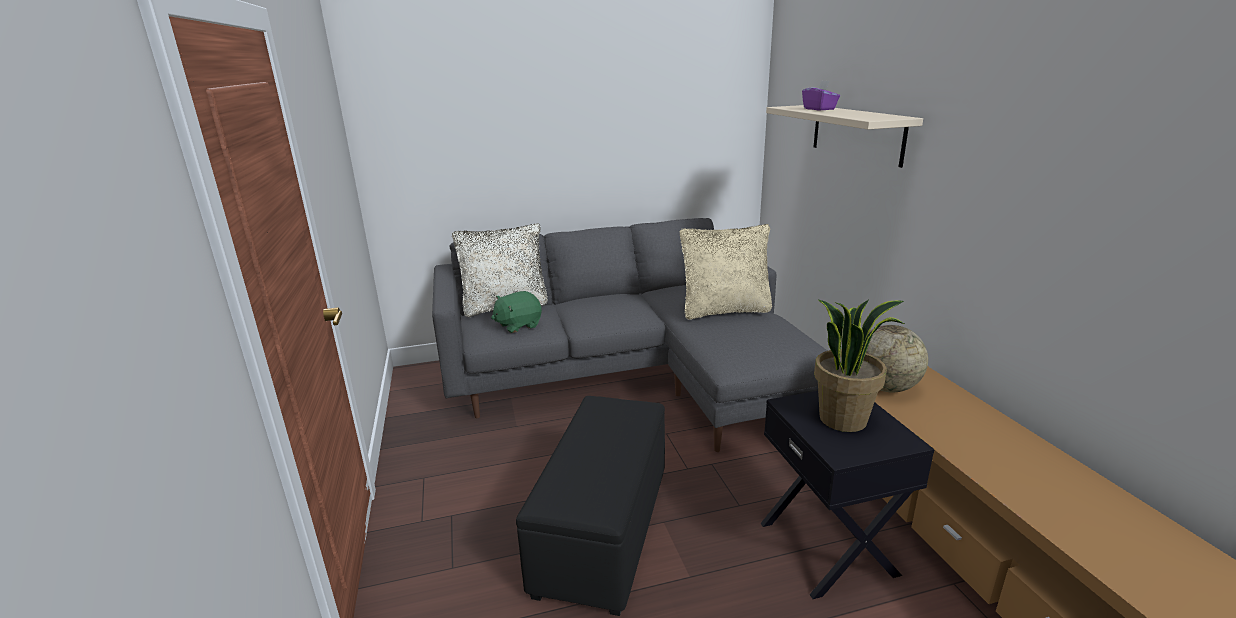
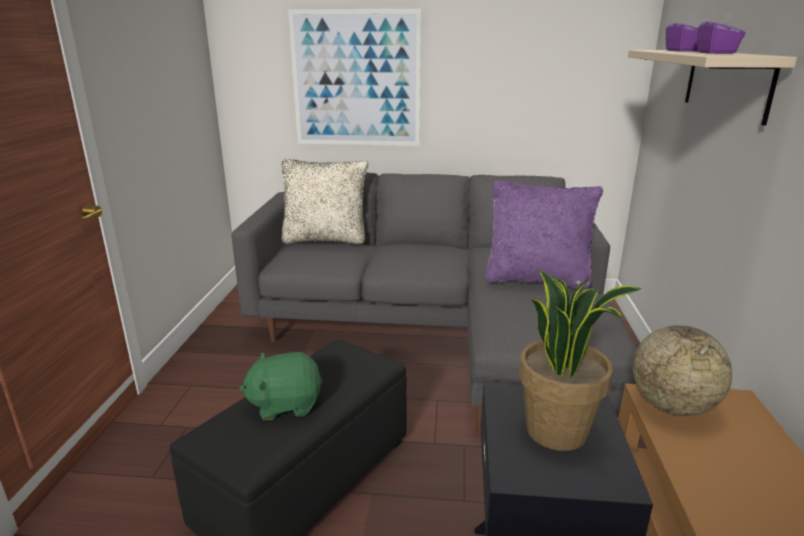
camera: 20 degrees right, 0 degrees up
green plush toy [491,291,542,333] -> green plush toy moved to [239,352,323,420]
beige pillow [679,224,772,320] -> purple pillow [486,180,603,289]
none -> picture [288,9,421,146]
none -> purple tissue box [697,11,746,54]

